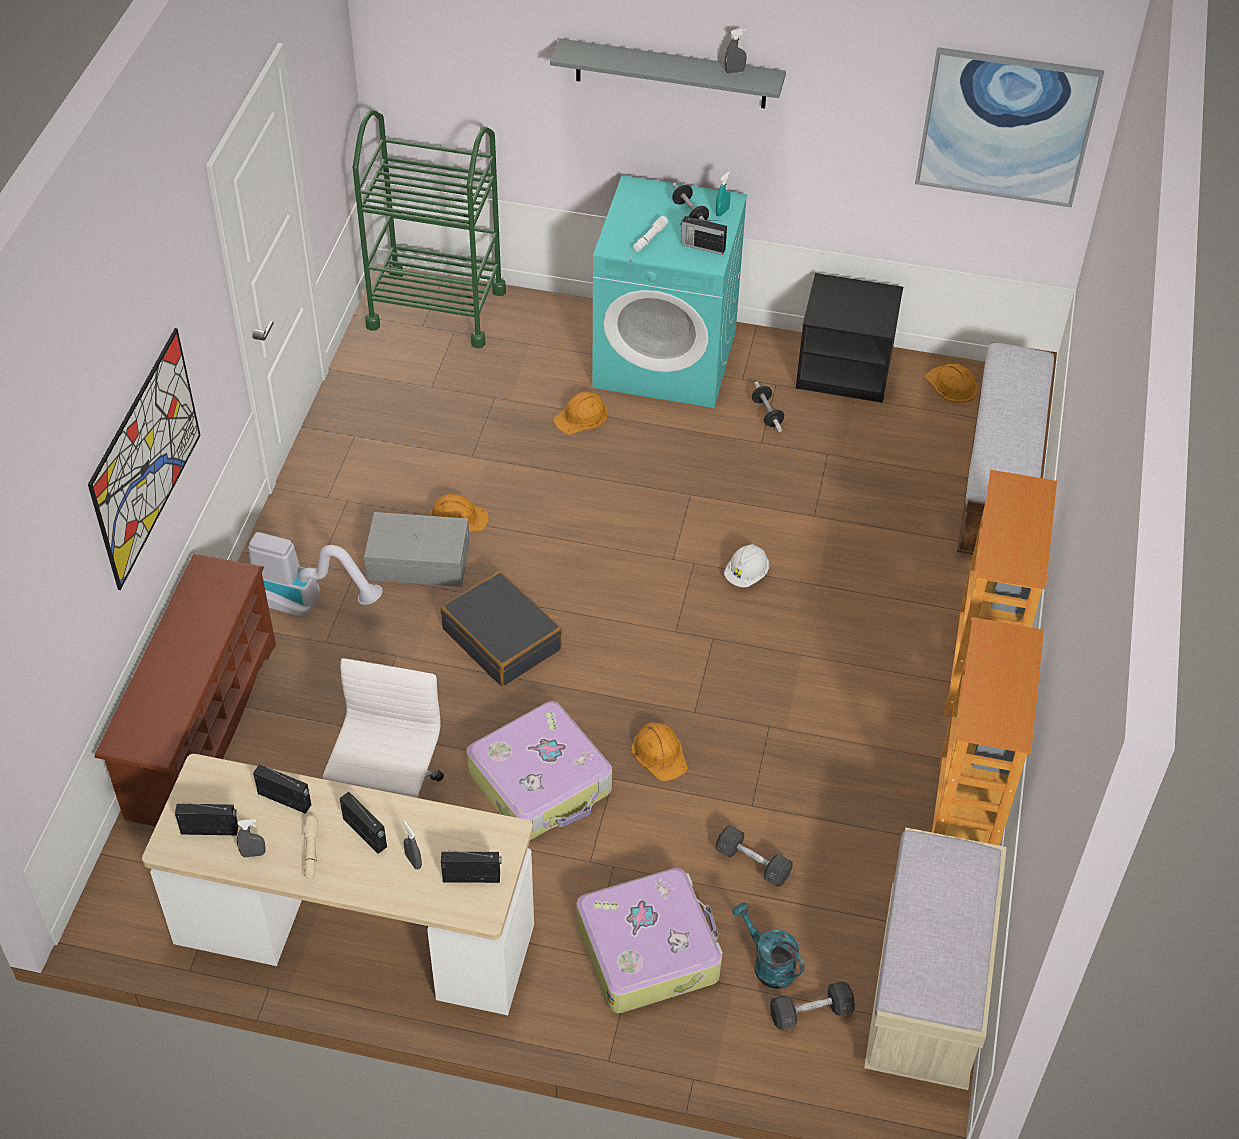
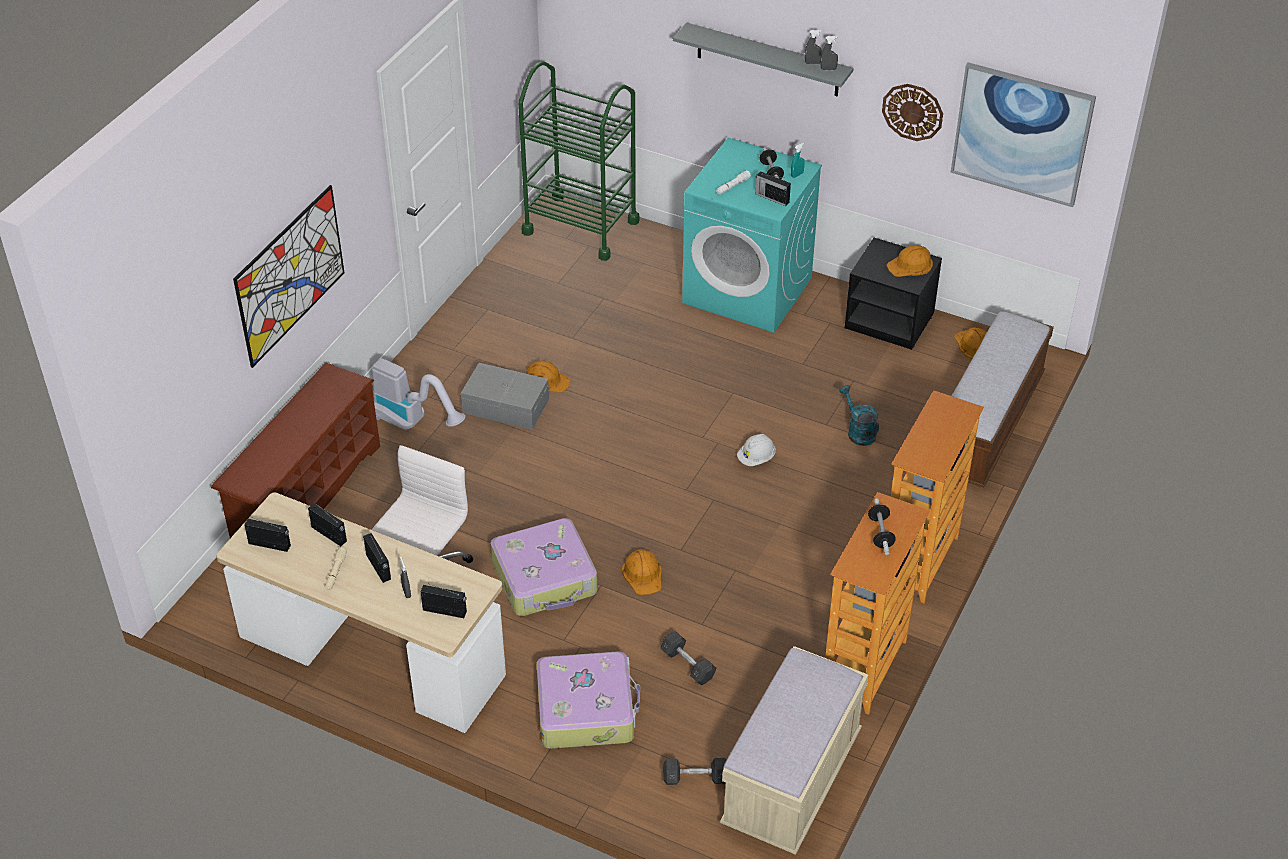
camera: 15 degrees right, 5 degrees down
grey spray bottle [237,819,266,857] -> grey spray bottle moved to [820,36,838,71]
black suitcase [440,571,562,686] -> none
orange hard hat [553,391,608,435] -> orange hard hat moved to [886,245,933,277]
turquoise watering can [732,902,805,989] -> turquoise watering can moved to [839,385,879,446]
dumbbell [752,381,784,432] -> dumbbell moved to [868,498,896,555]
none -> wall clock [882,84,943,141]

